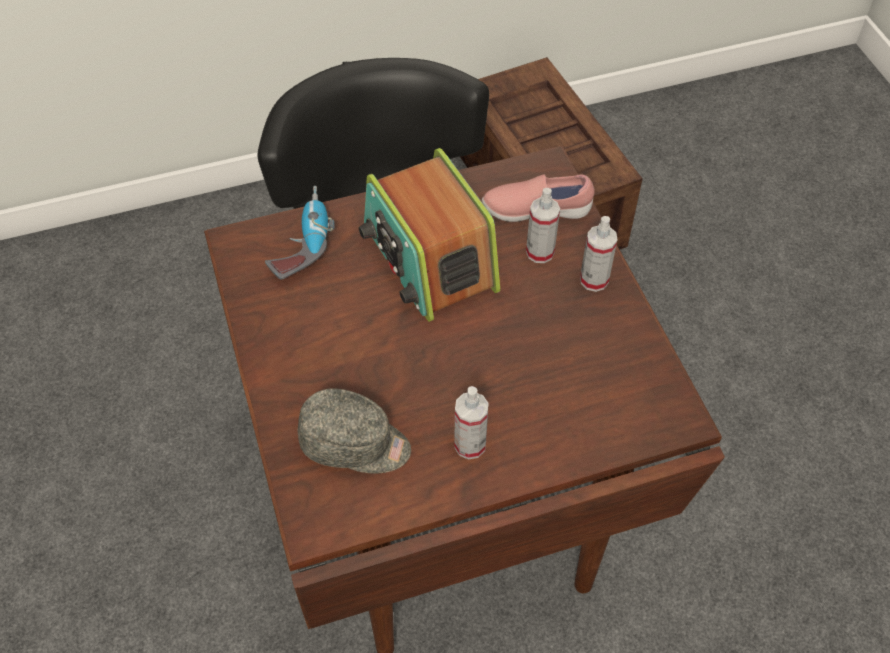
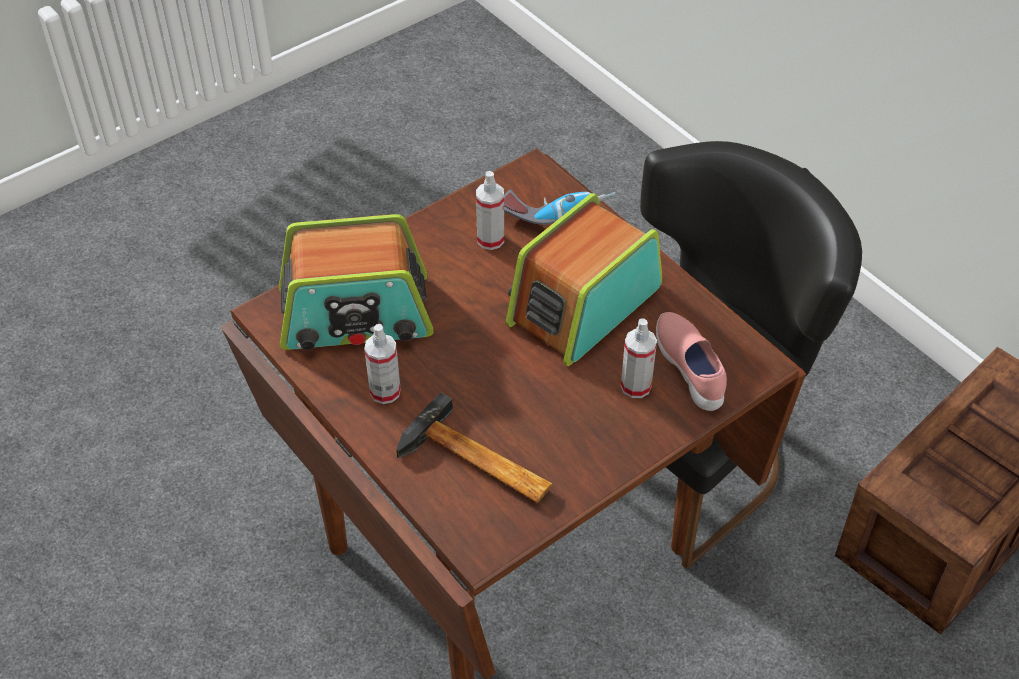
camera: 70 degrees right, 5 degrees down
grey cap [298,388,411,474] -> radio [279,214,433,350]
spray bottle [580,216,617,292] -> spray bottle moved to [476,171,504,250]
none -> hammer [396,392,553,503]

